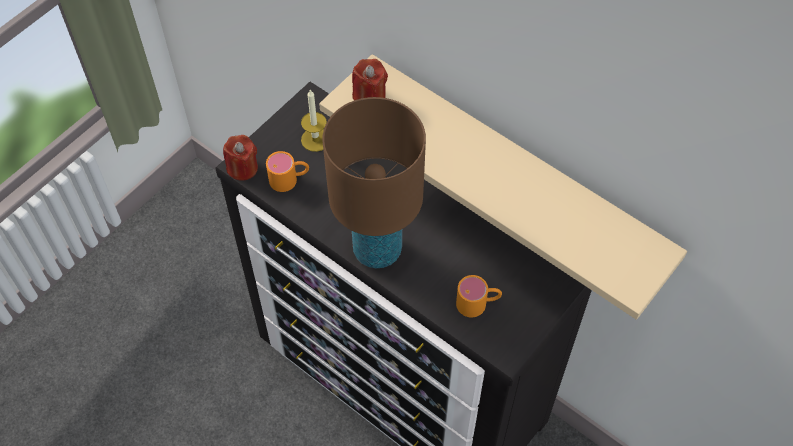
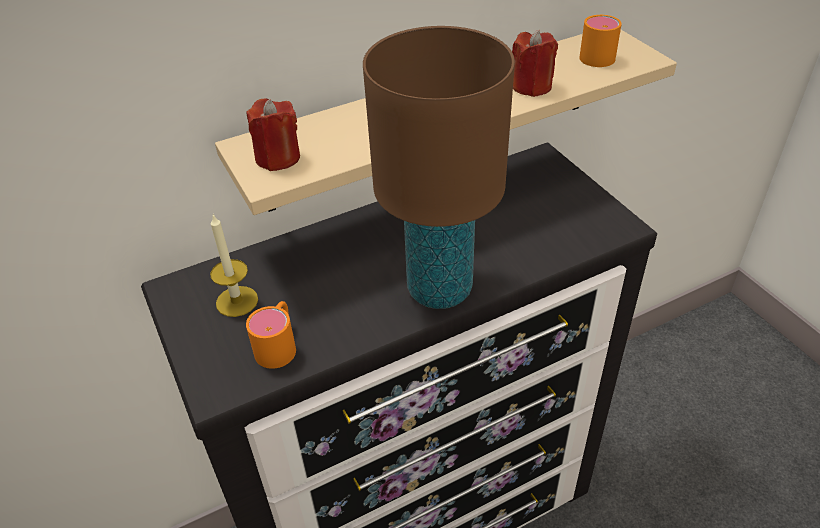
camera: 65 degrees left, 15 degrees down
red candle [223,135,258,181] -> red candle moved to [512,30,558,97]
orange mug [456,275,502,317] -> orange mug moved to [579,15,622,67]

